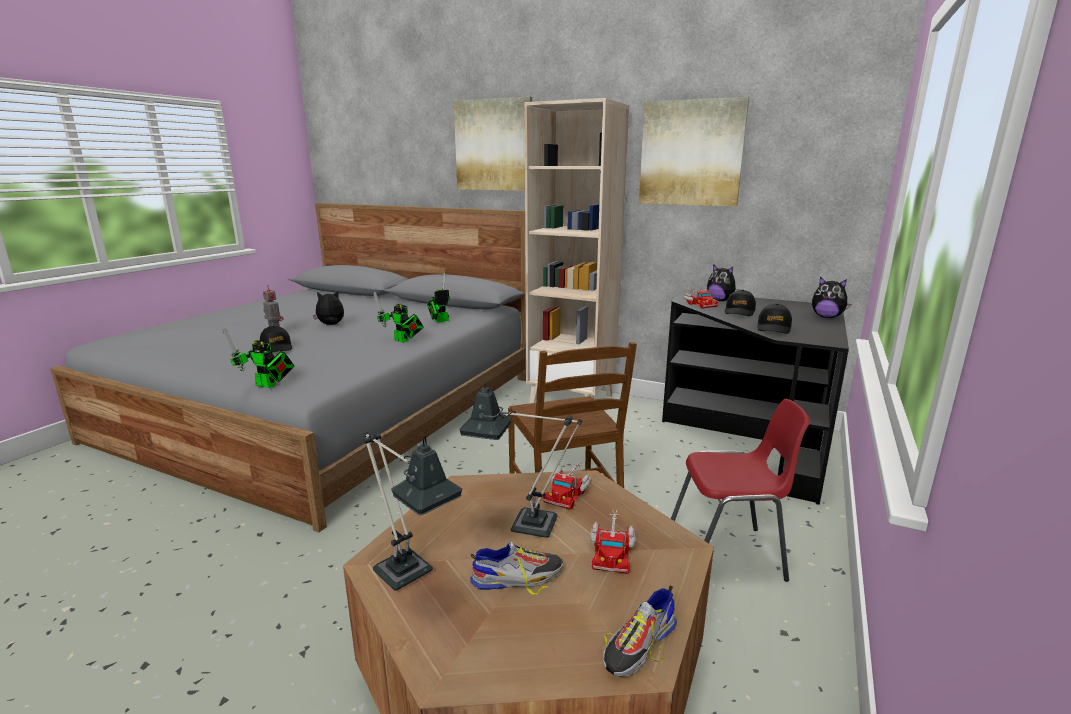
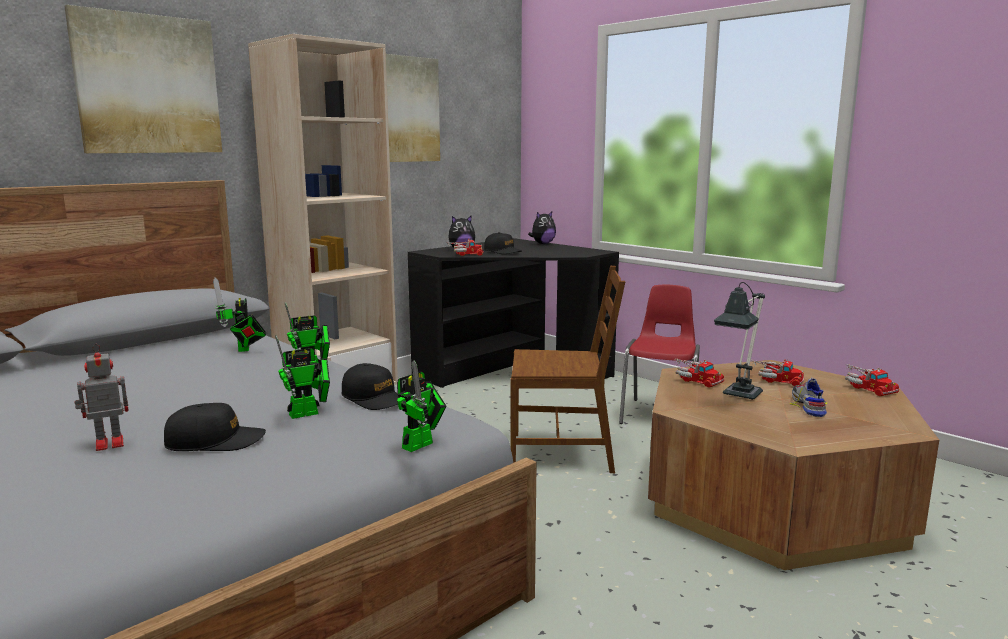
camera: 70 degrees left, 5 degrees down
plush toy [313,291,344,325] -> none
table lamp [363,432,462,591] -> none
shoe [603,586,677,677] -> toy truck [845,364,899,396]
black cap [757,304,792,334] -> black cap moved to [341,363,399,410]
none -> toy robot [275,335,330,419]

